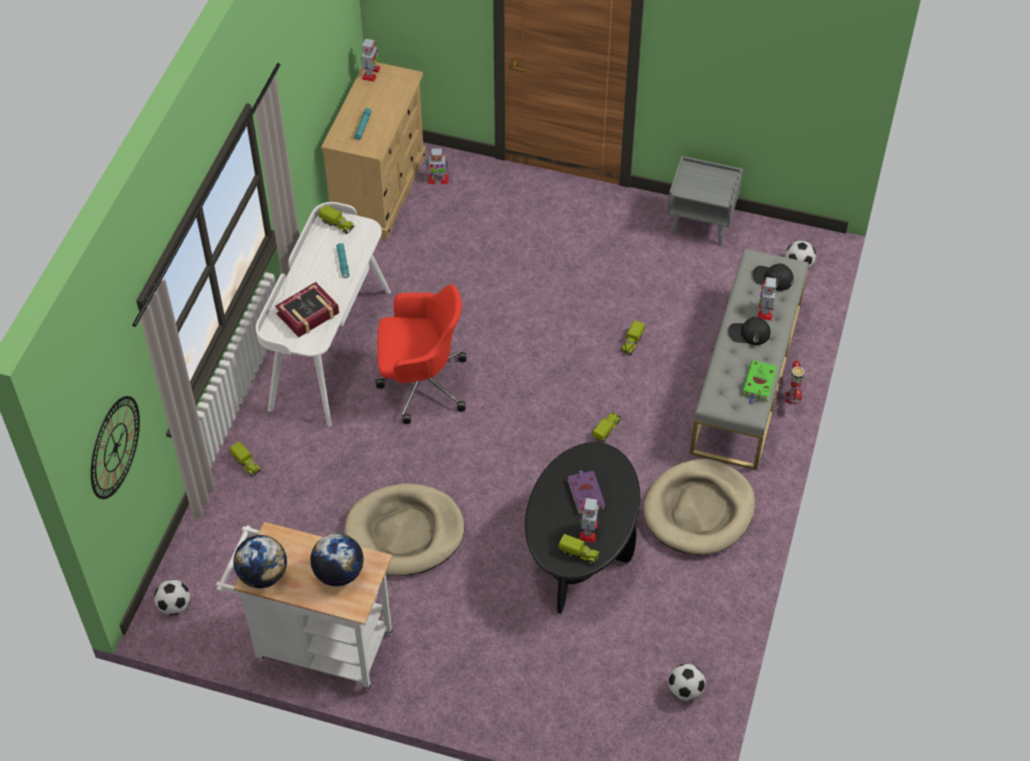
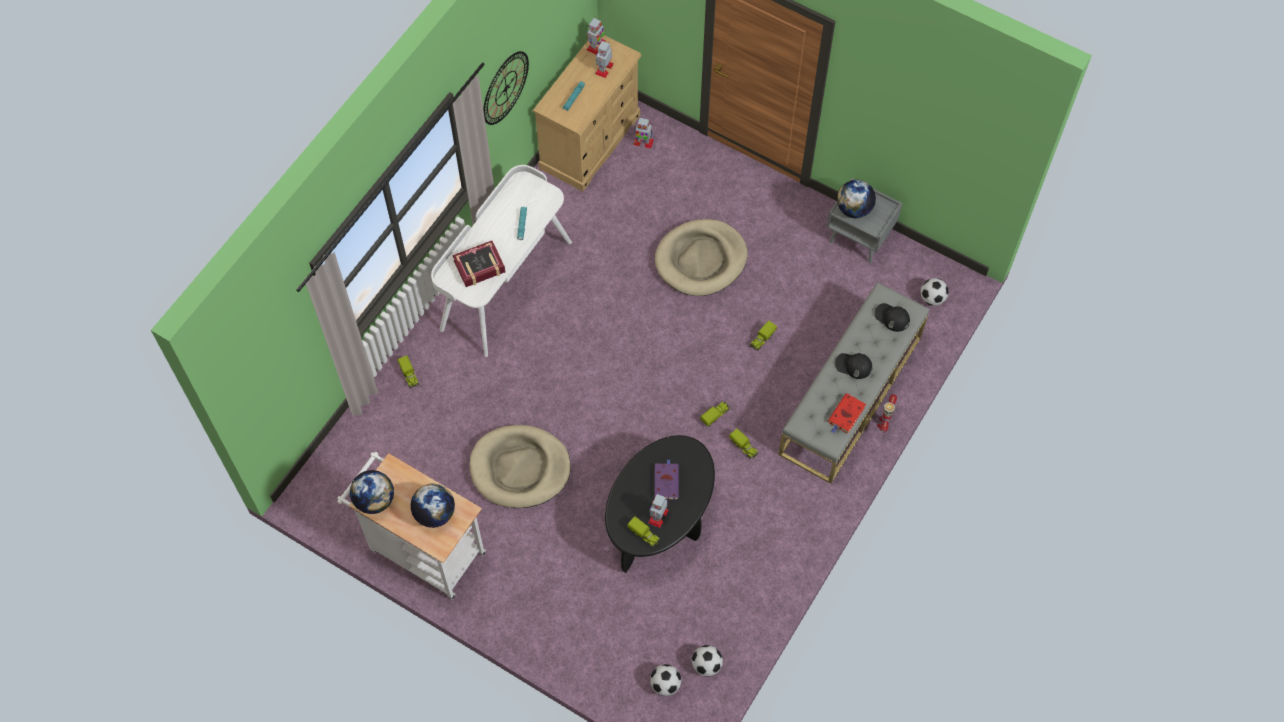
camera: 15 degrees right, 10 degrees up
wall clock [91,396,140,499] -> wall clock moved to [483,51,529,125]
football [154,579,190,615] -> football moved to [650,664,681,696]
toy truck [318,205,355,234] -> toy truck moved to [729,428,759,459]
red office chair [375,284,466,424] -> none
beige dog bed [644,459,755,555] -> beige dog bed moved to [655,219,748,296]
green book [742,360,777,404] -> red book [828,393,866,434]
toy robot [758,277,776,321] -> toy robot moved to [595,41,613,78]
none -> globe [837,180,876,218]

